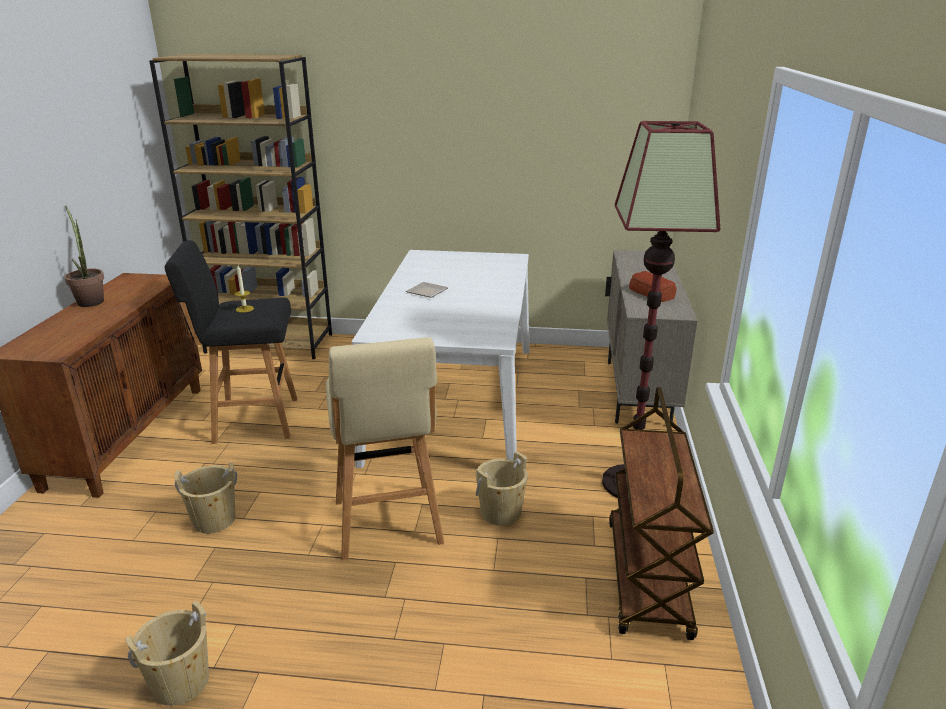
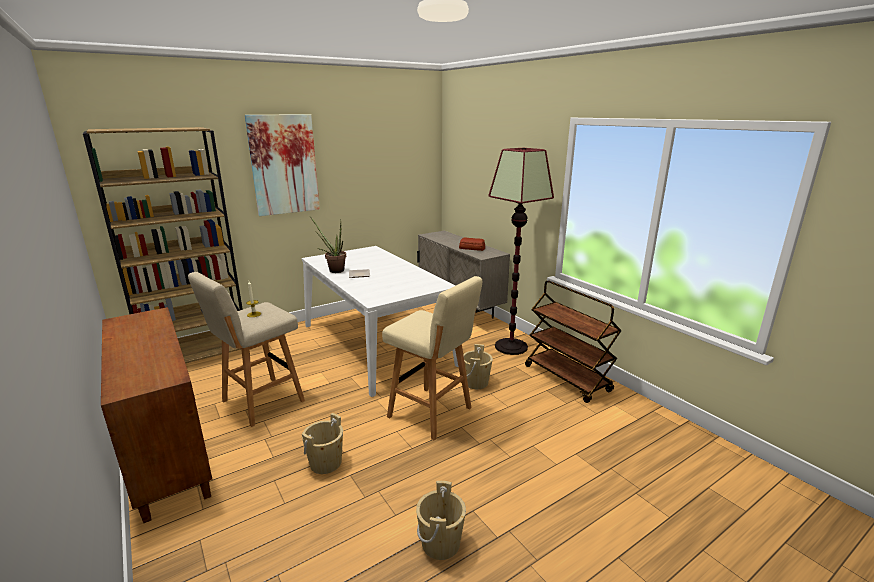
camera: 40 degrees left, 5 degrees down
potted plant [64,205,104,307] -> potted plant moved to [310,216,346,273]
black stool [165,240,297,444] -> beige stool [188,272,305,427]
none -> picture [245,114,320,216]

